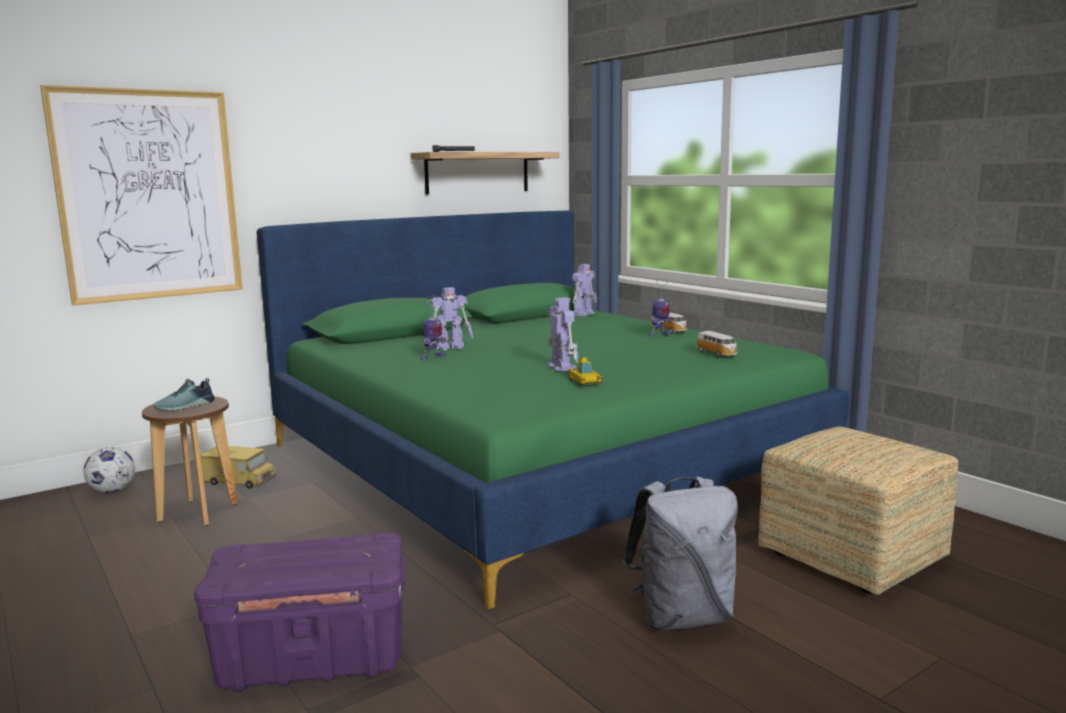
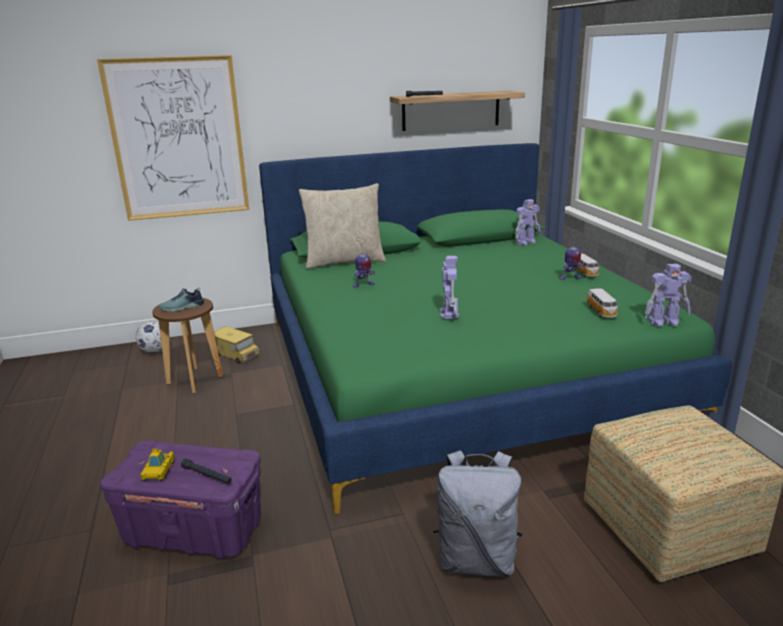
camera: 20 degrees right, 10 degrees up
toy robot [431,287,473,350] -> toy robot moved to [645,264,691,327]
toy car [568,357,602,386] -> toy car moved to [140,449,175,481]
none -> black flashlight [181,458,232,484]
none -> beige pillow [299,183,386,269]

